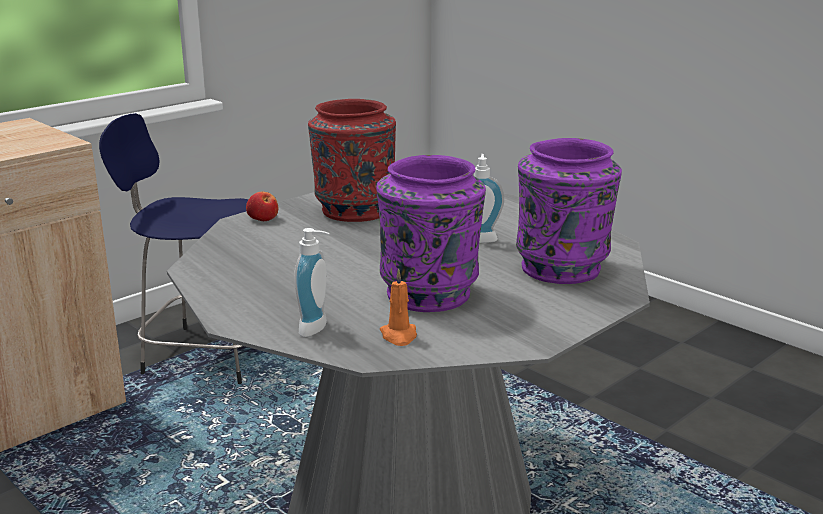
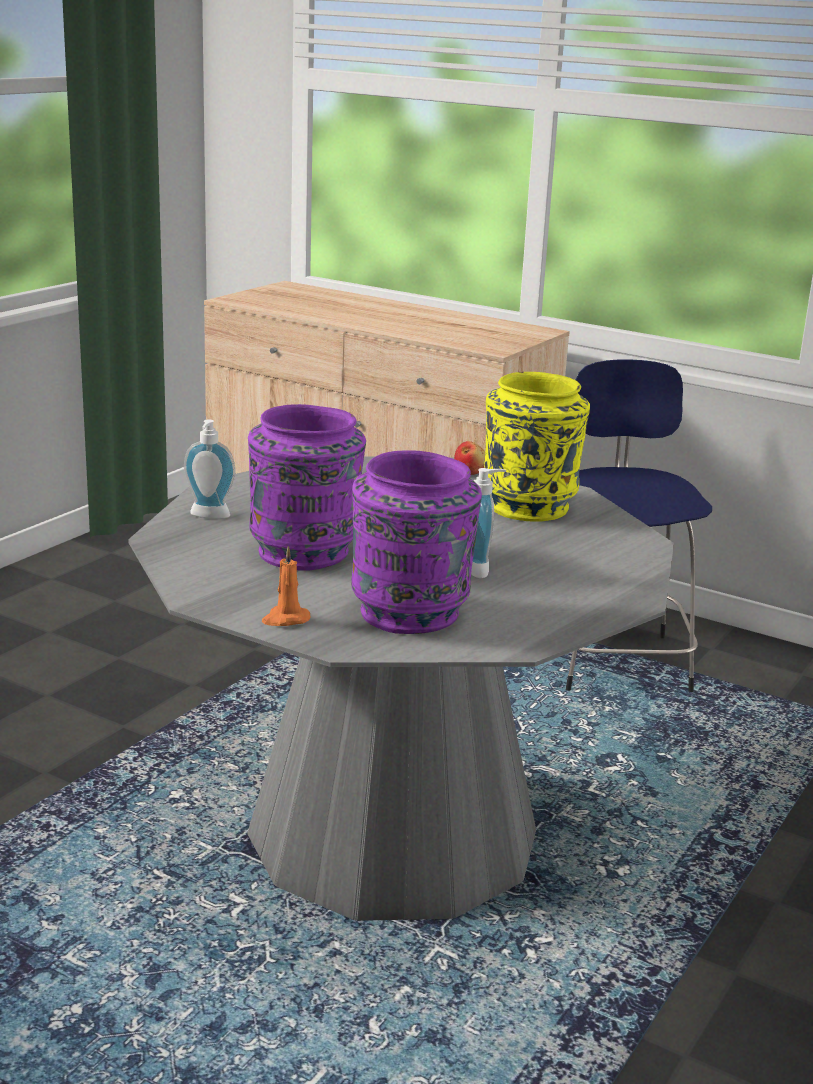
camera: 75 degrees right, 0 degrees up
red vase [308,99,396,222] -> yellow vase [484,372,590,522]
orange candle [380,268,417,346] -> orange candle moved to [262,546,310,626]

